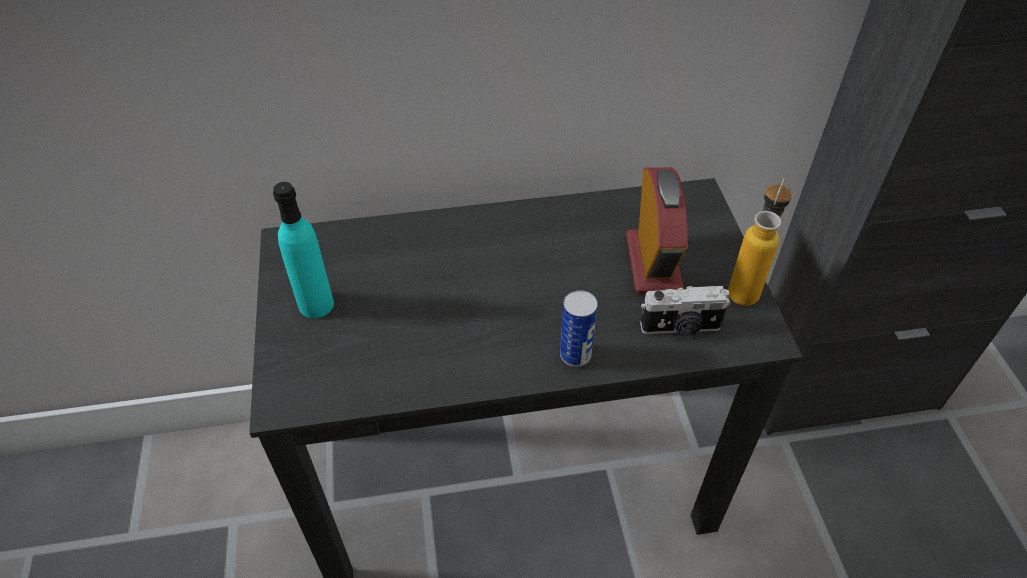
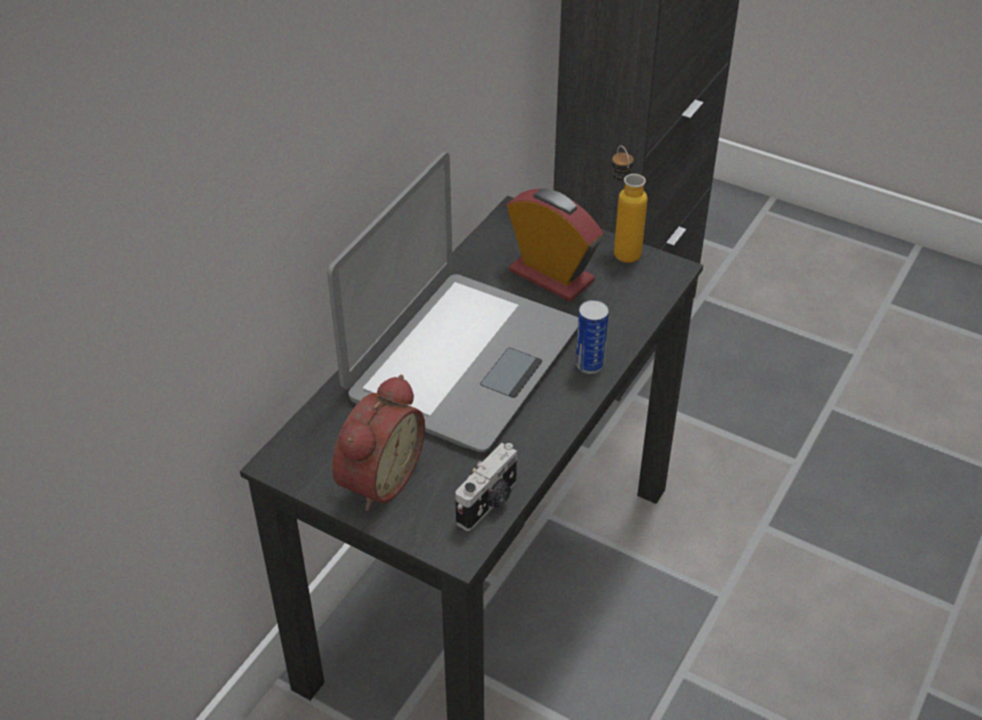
camera: 50 degrees left, 5 degrees down
turquoise bottle [273,182,334,318] -> alarm clock [332,375,425,511]
camera [640,285,730,335] -> camera moved to [455,443,517,531]
none -> laptop [327,152,578,452]

